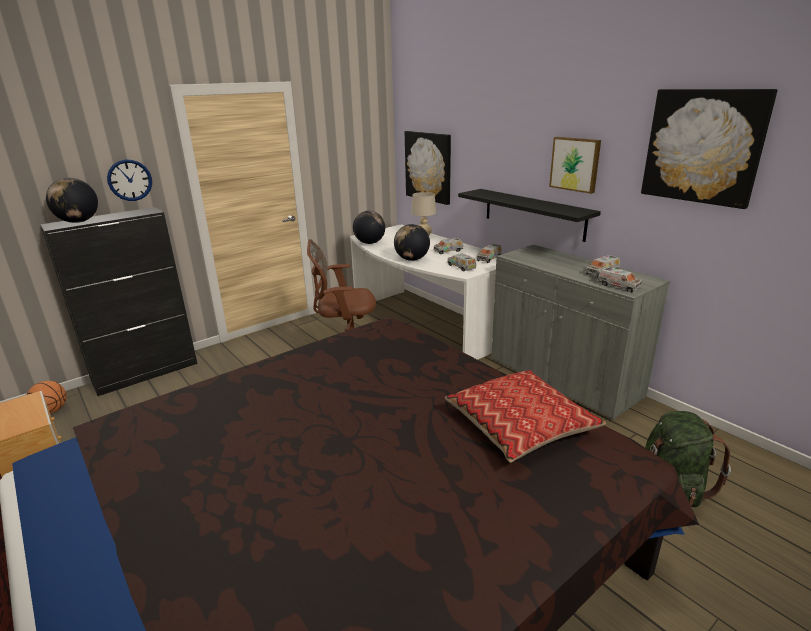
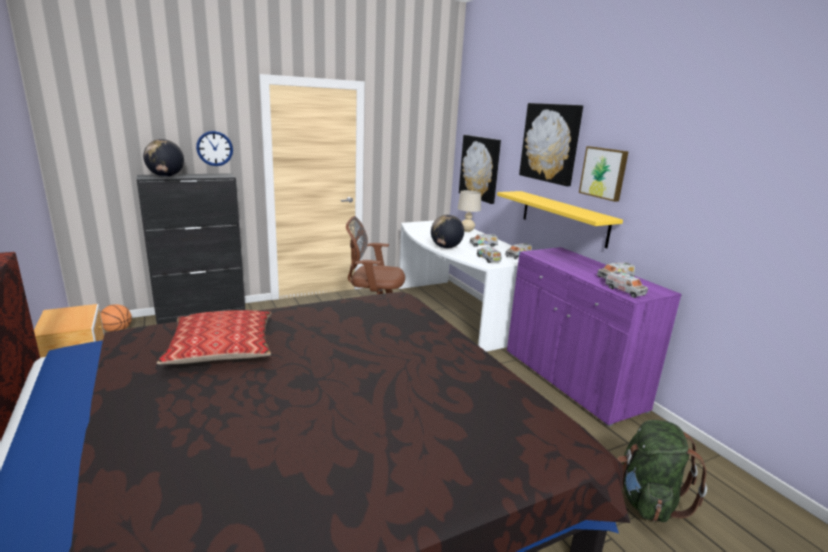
camera: 10 degrees right, 5 degrees down
globe [353,211,385,244] -> none
pillow [445,370,606,463] -> pillow moved to [157,310,272,365]
black shelf [458,189,601,242] -> yellow shelf [497,191,623,248]
grey cabinet [491,245,670,420] -> purple cabinet [507,247,682,426]
picture [641,89,778,209] -> picture moved to [519,103,583,186]

